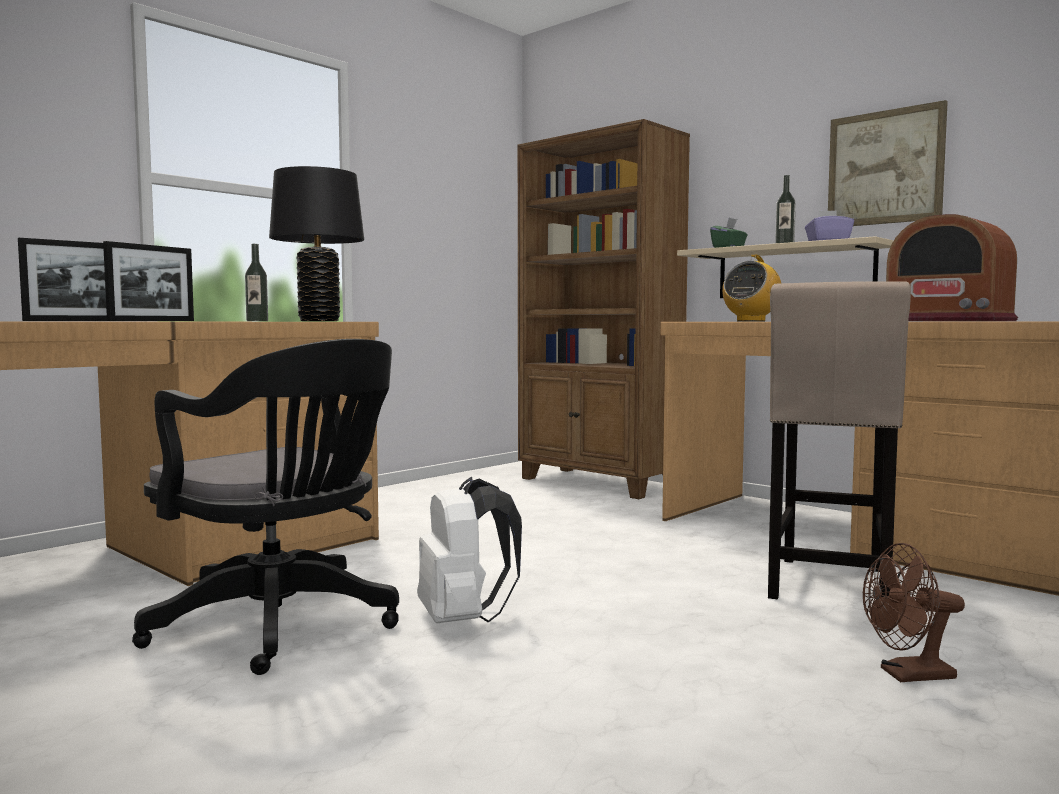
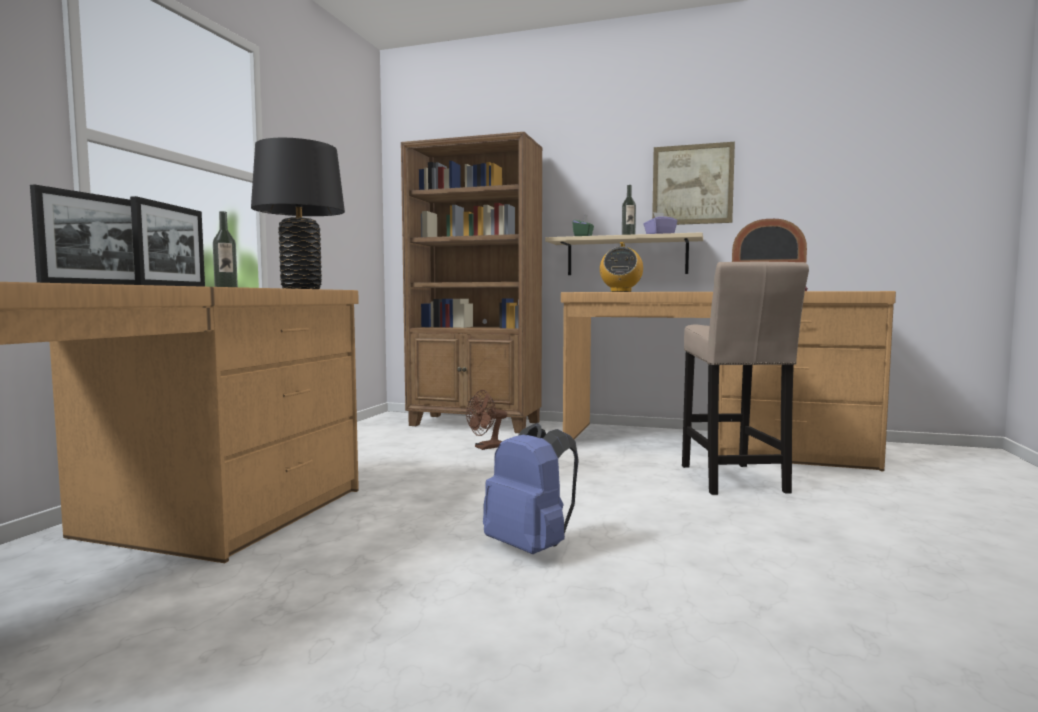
camera: 25 degrees left, 0 degrees up
black office chair [132,339,399,675] -> none
white backpack [417,477,522,623] -> blue backpack [483,423,579,554]
brown fan [863,543,965,682] -> brown fan moved to [466,390,507,450]

